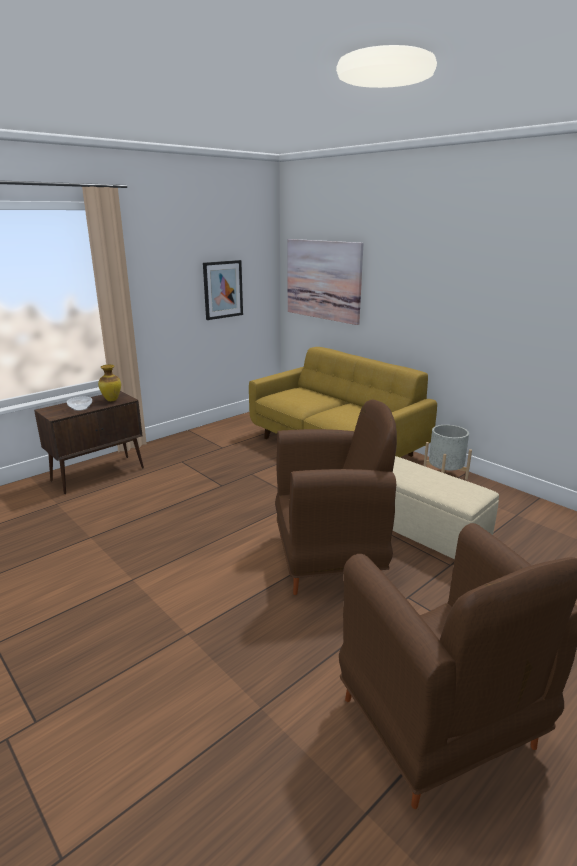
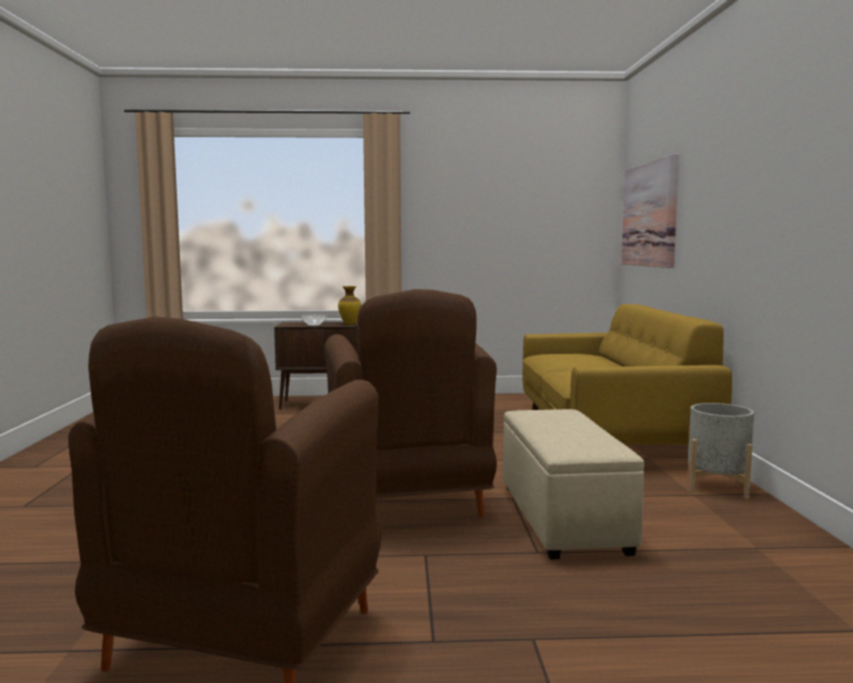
camera: 40 degrees right, 15 degrees down
picture [203,260,243,320] -> none
brown armchair [275,400,397,595] -> brown armchair turned 45 degrees clockwise [324,289,497,517]

